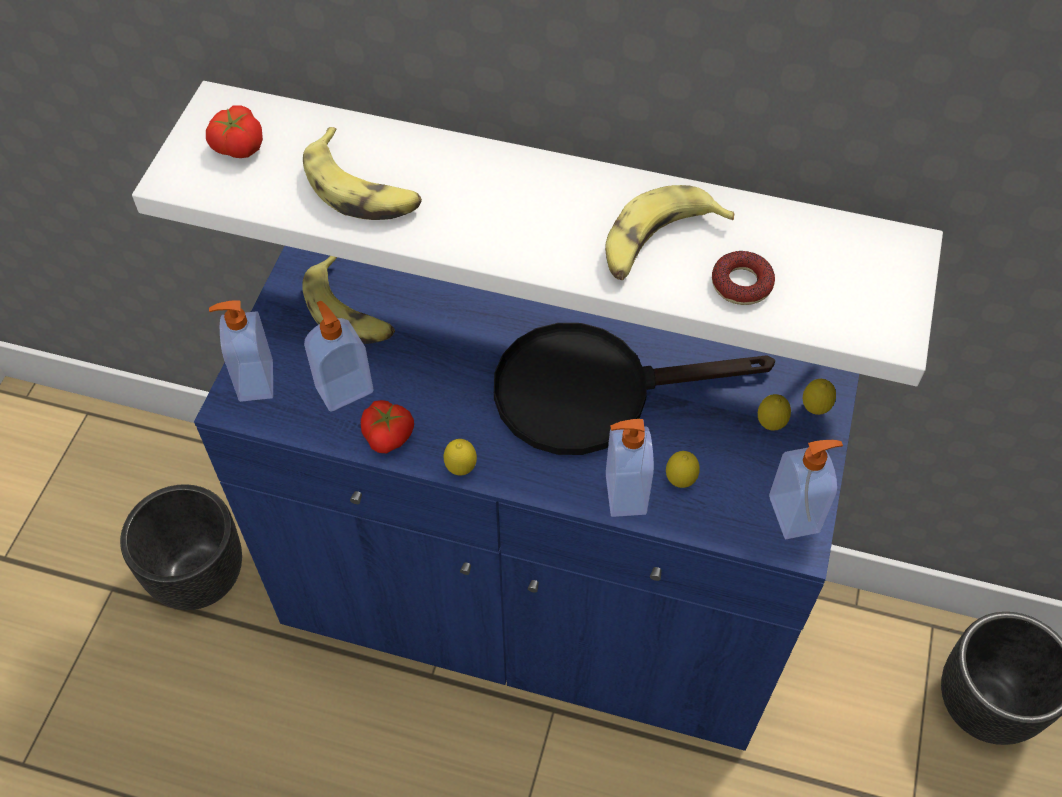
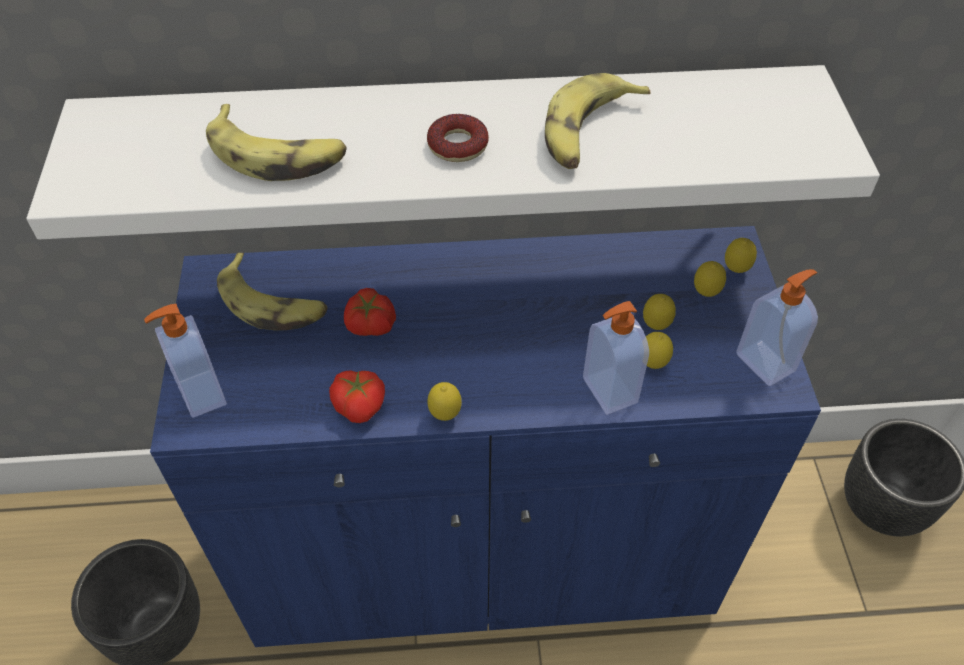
camera: 20 degrees left, 5 degrees down
tomato [206,105,263,158] -> tomato moved to [344,288,396,336]
soap dispenser [304,301,374,412] -> none
black frying pan [494,323,775,455] -> none
donut [712,251,775,305] -> donut moved to [427,114,489,162]
none -> lemon [643,294,676,330]

